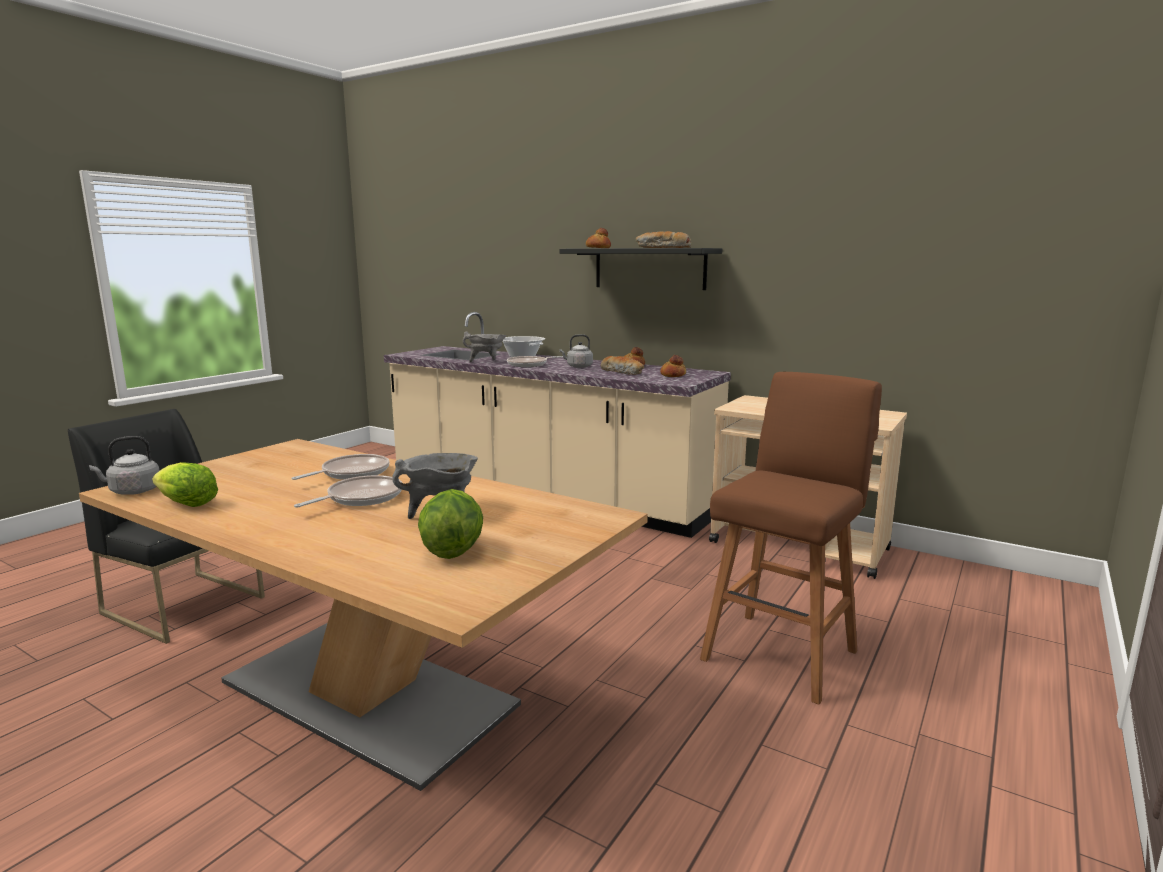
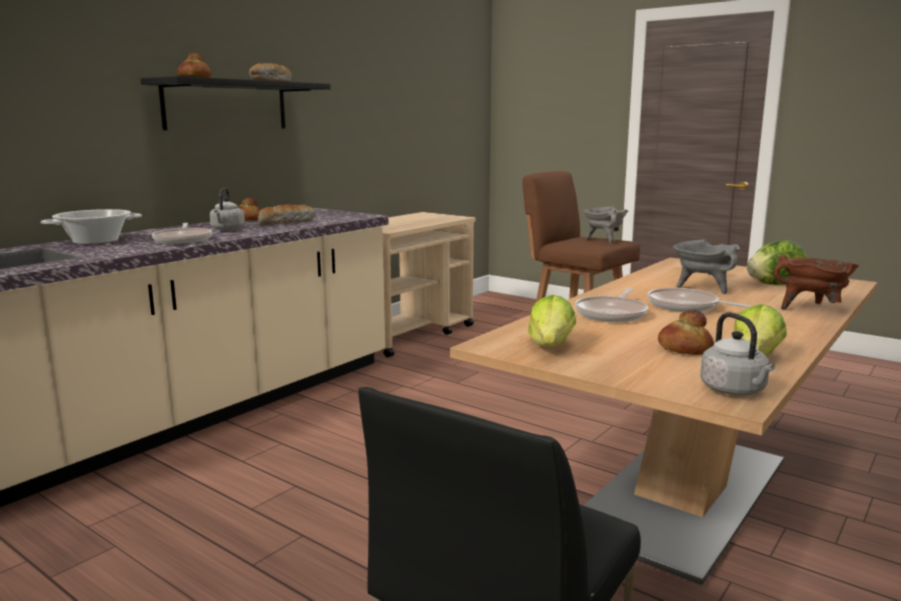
camera: 85 degrees left, 0 degrees up
frying pan [291,454,390,480] -> frying pan turned 105 degrees counterclockwise [575,288,648,322]
grey cooking pot [463,331,506,363] -> grey cooking pot moved to [583,206,628,244]
bread [660,355,686,377] -> bread moved to [658,310,714,355]
none -> lettuce [528,295,576,347]
none -> brown cooking pot [773,255,859,309]

